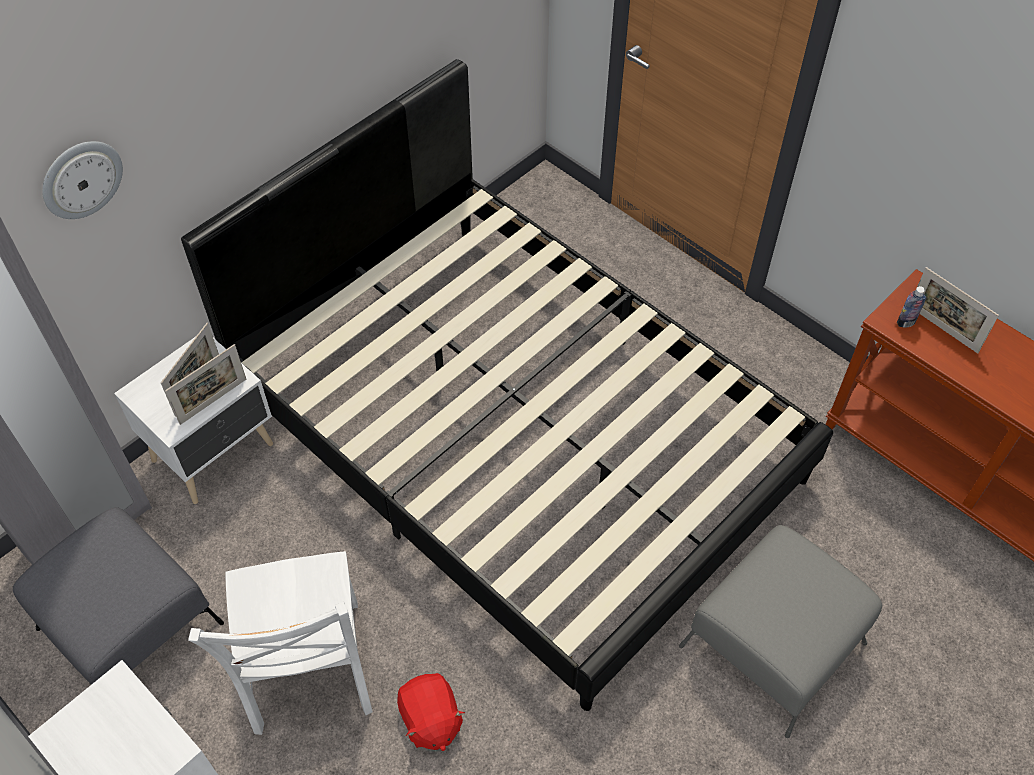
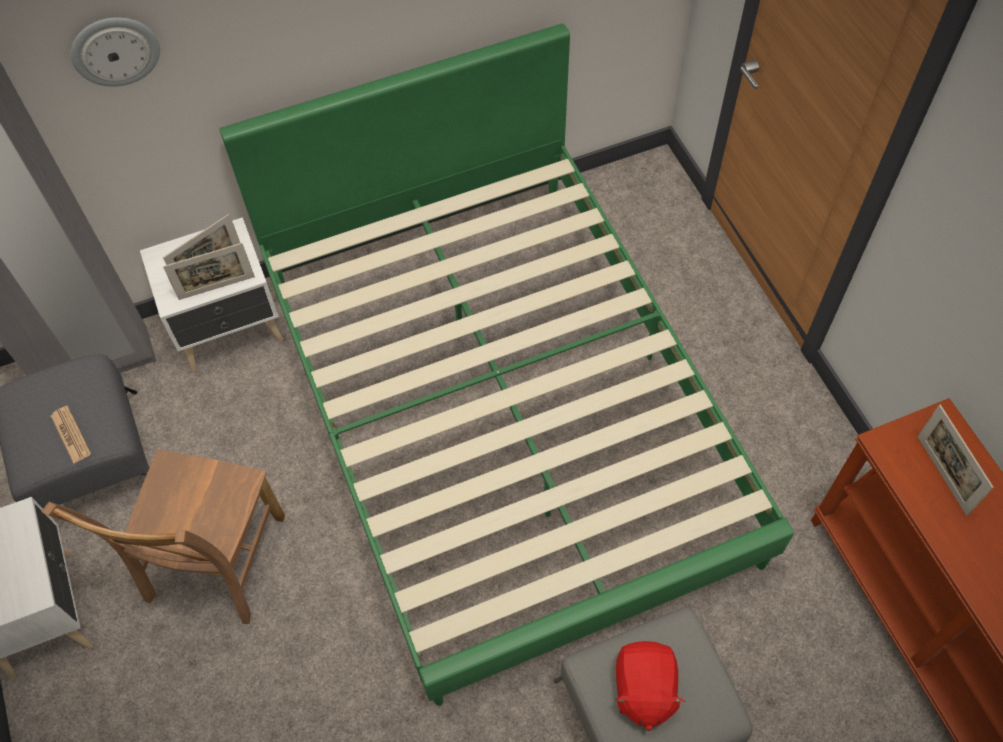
camera: 25 degrees right, 5 degrees up
black bed [181,59,833,711] -> green bed [220,23,794,706]
white chair [188,551,373,735] -> brown chair [41,450,285,624]
red plush toy [397,673,465,751] -> red plush toy moved to [616,641,685,731]
bottle [897,286,926,327] -> none
none -> newspaper [51,406,91,464]

